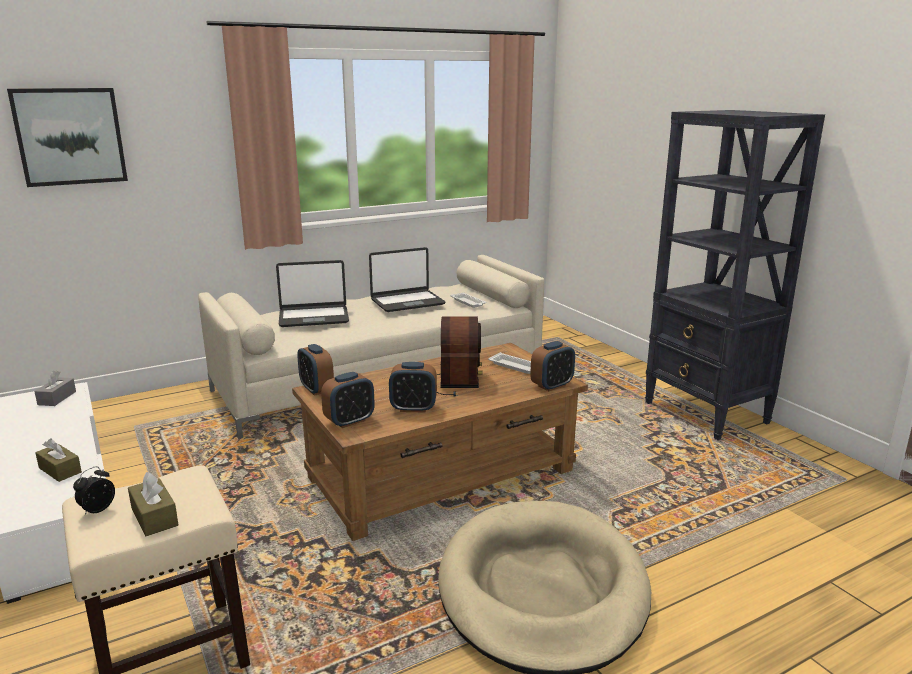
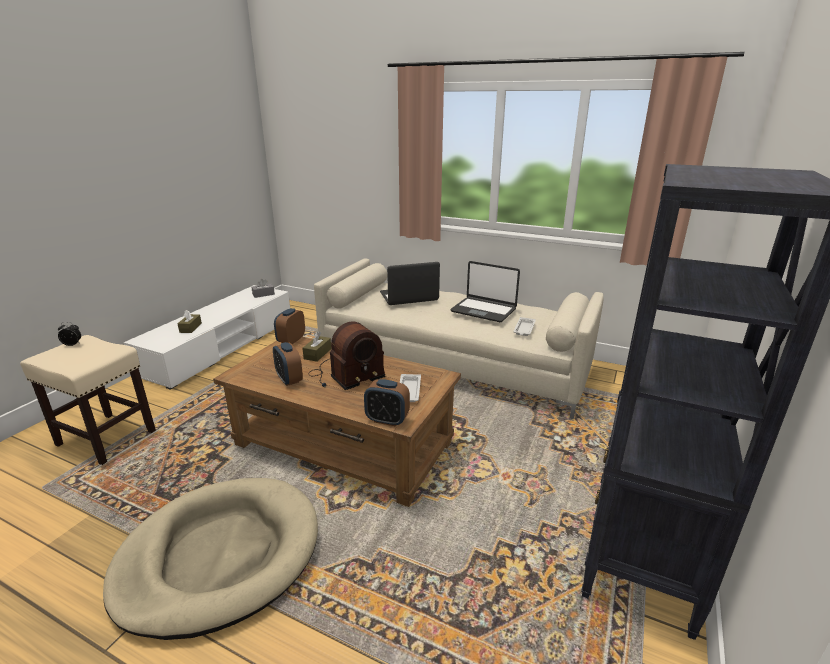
camera: 55 degrees right, 5 degrees up
picture [7,88,128,187] -> none
brown tissue box [128,472,179,536] -> brown tissue box moved to [302,331,331,362]
laptop [276,260,349,327] -> laptop turned 120 degrees clockwise [380,262,440,305]
alarm clock [321,372,375,428] -> none

